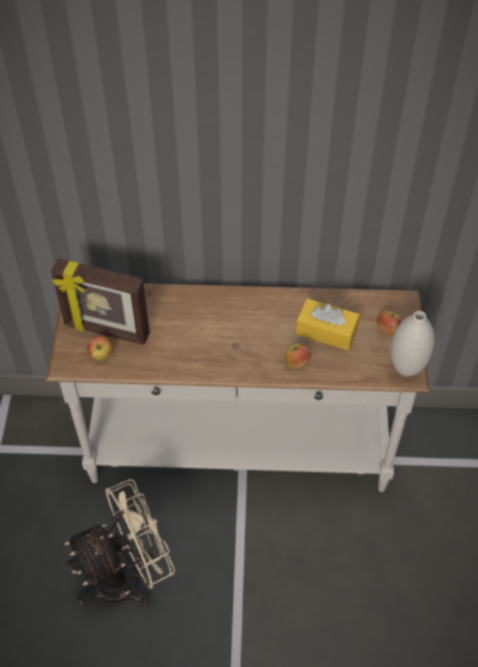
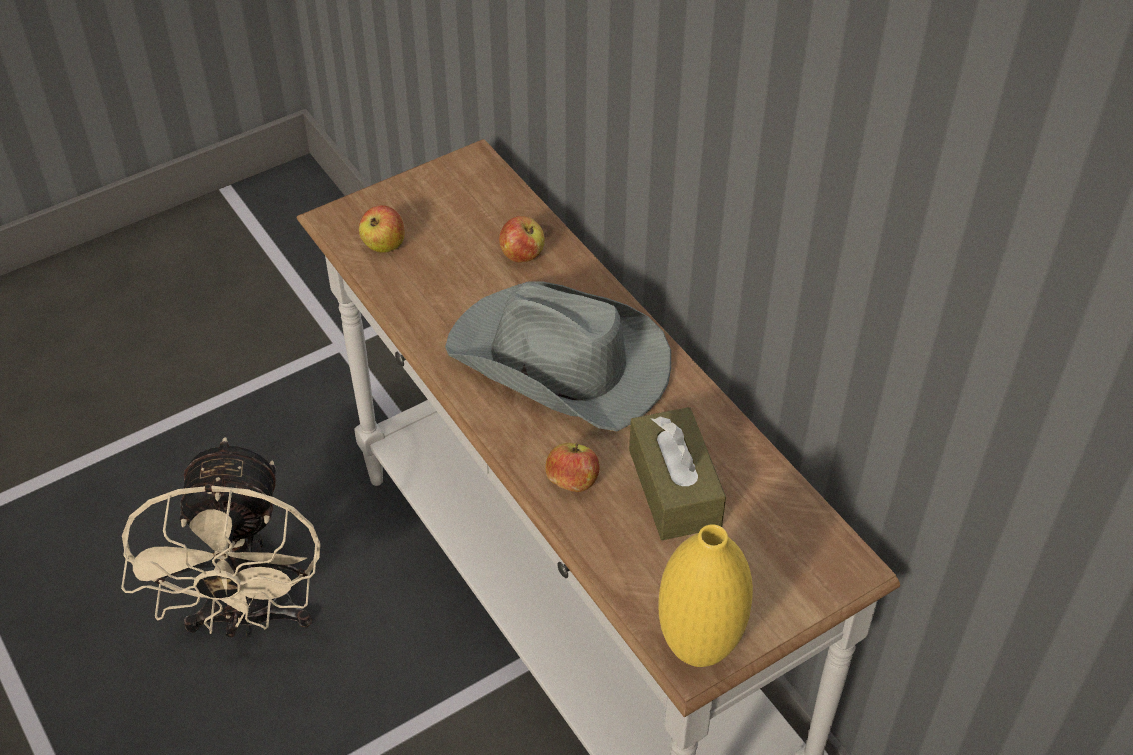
camera: 55 degrees right, 5 degrees down
picture frame [51,258,150,345] -> none
beige fan [64,479,175,607] -> beige fan turned 60 degrees clockwise [121,437,321,638]
yellow tissue box [296,299,360,351] -> brown tissue box [629,407,726,540]
apple [376,311,402,335] -> apple moved to [499,216,545,262]
white vase [391,311,435,377] -> yellow vase [658,524,753,667]
none -> grey hat [445,281,671,431]

